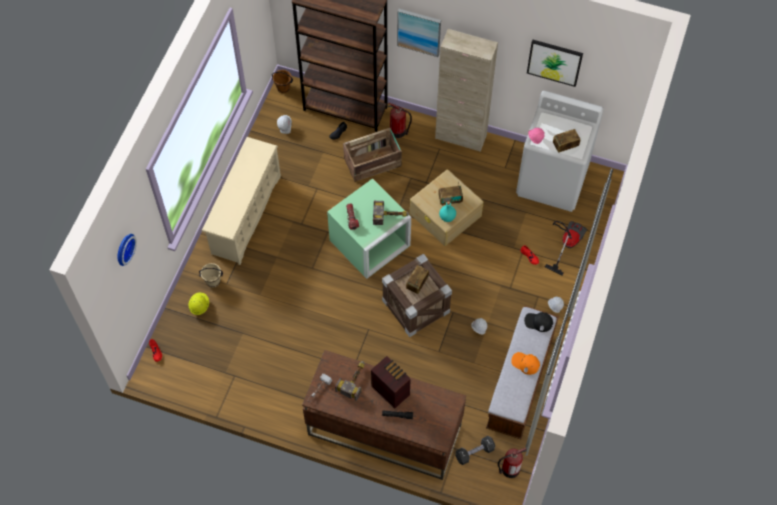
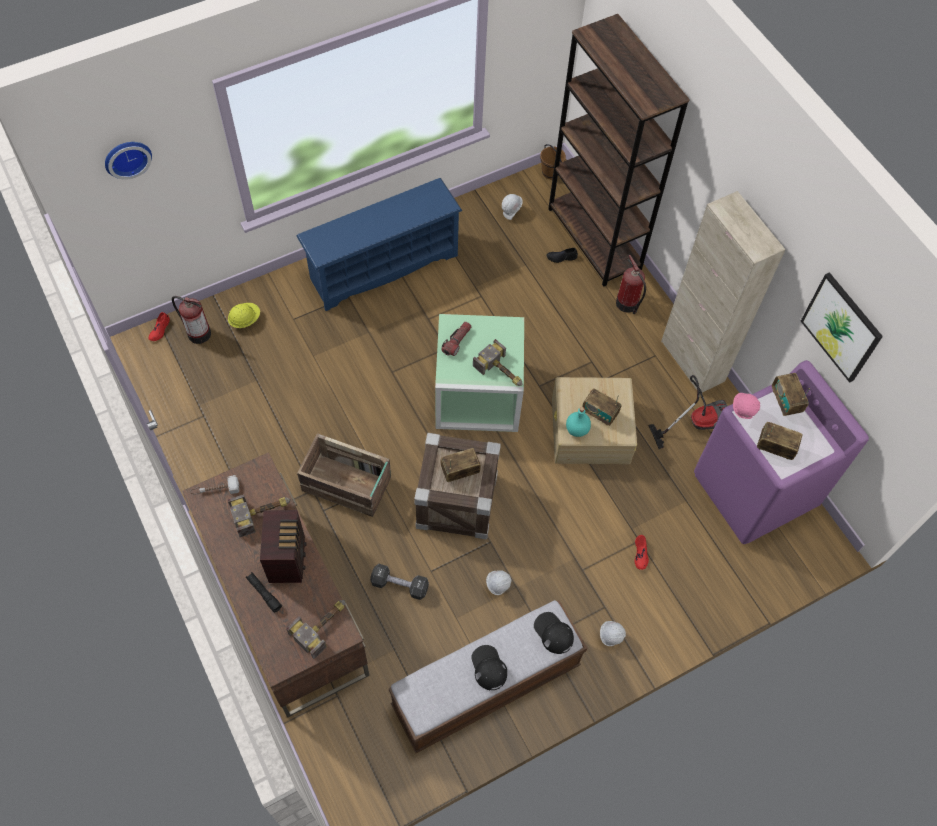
camera: 40 degrees right, 0 degrees up
beige bucket [199,263,223,288] -> none
beige shoe rack [202,137,281,265] -> blue shoe rack [297,178,462,311]
crate [343,128,402,182] -> crate moved to [297,433,391,517]
picture [397,9,441,57] -> none
black dumbbell [455,436,495,465] -> black dumbbell moved to [370,564,429,600]
fire extinguisher [498,448,526,478] -> fire extinguisher moved to [172,296,211,344]
orange cap [511,352,540,375] -> black cap [471,645,507,690]
white washing machine [516,91,604,212] -> purple washing machine [694,360,869,544]
vacuum cleaner [545,221,588,276] -> vacuum cleaner moved to [648,375,728,449]
none -> hammer [286,600,346,659]
none -> radio [772,373,810,416]

